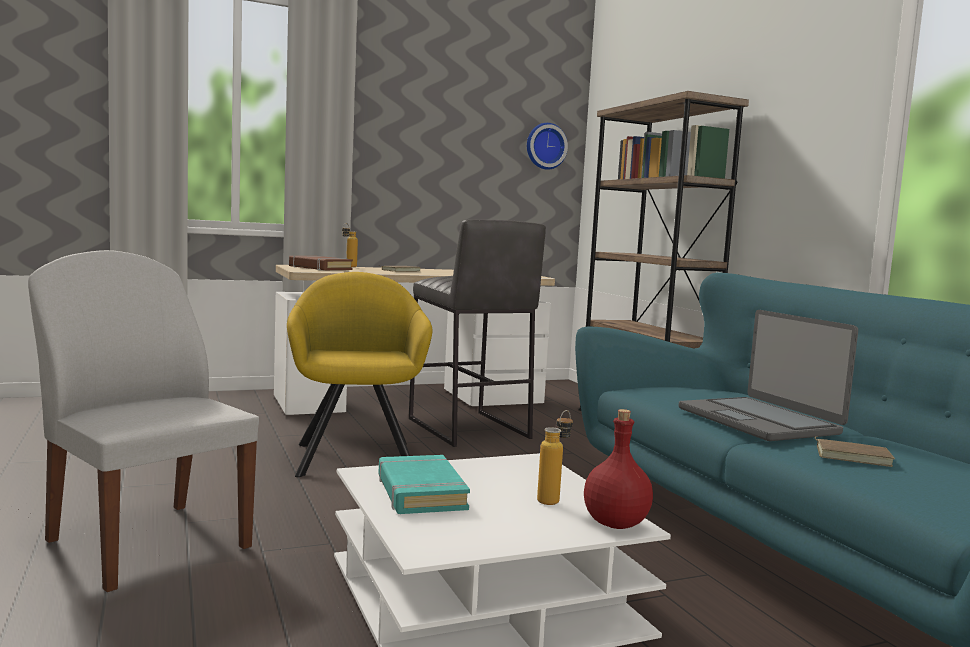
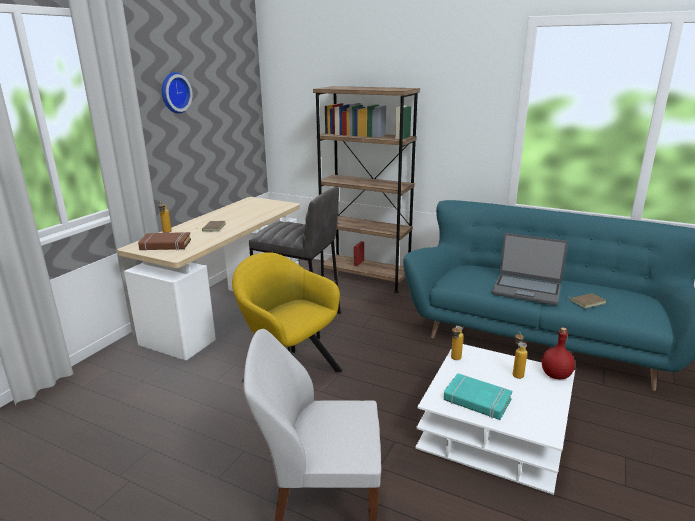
camera: 40 degrees left, 15 degrees up
wall clock [527,123,568,170] -> wall clock moved to [162,72,193,113]
none -> bottle [451,325,463,360]

